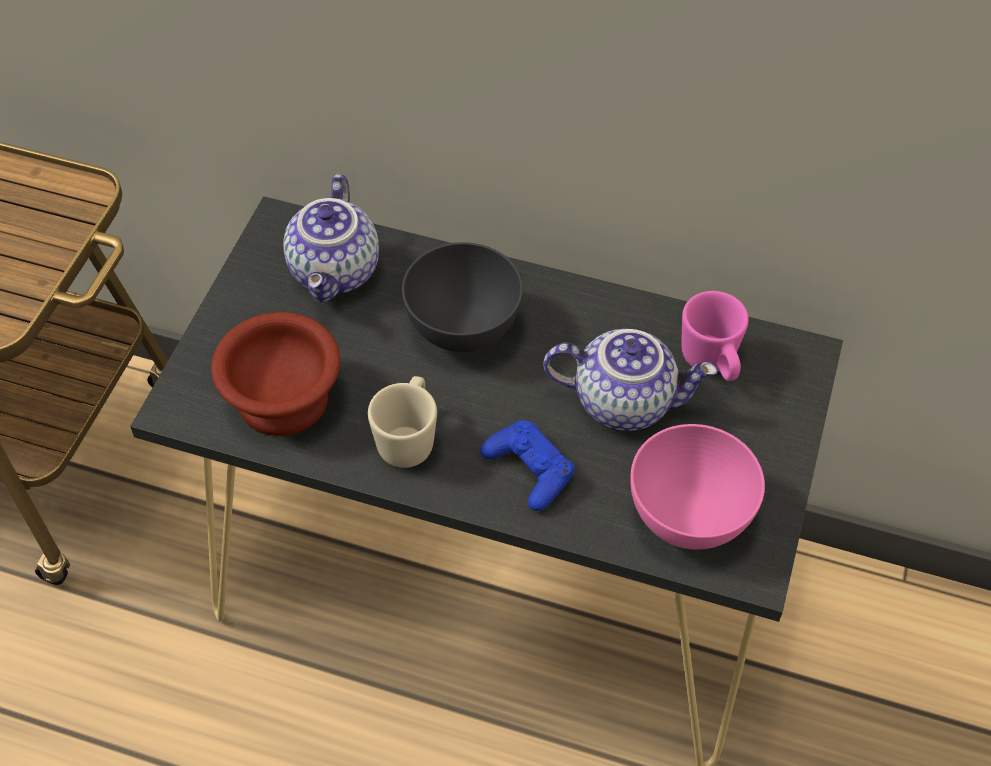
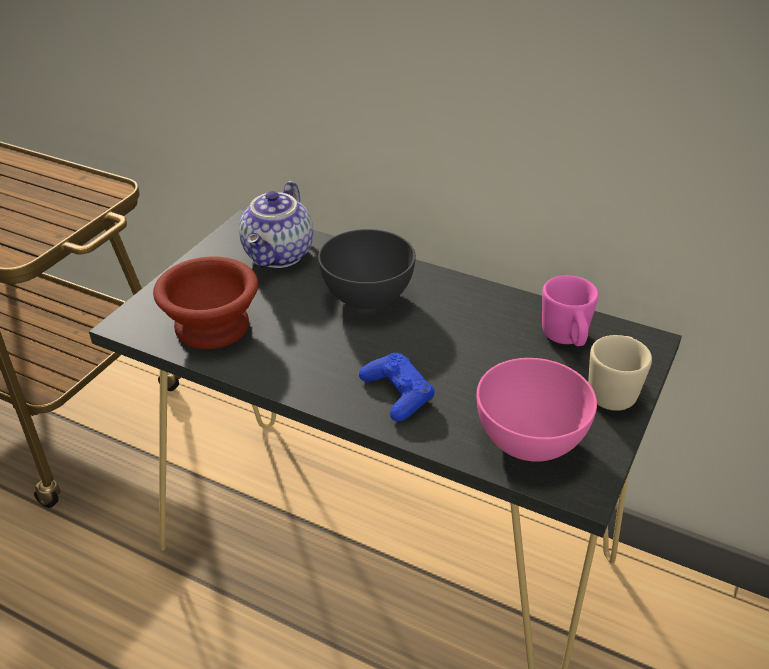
camera: 10 degrees right, 15 degrees down
beige mug [368,376,437,468] -> beige mug moved to [588,335,652,411]
teapot [544,329,717,431] -> none

